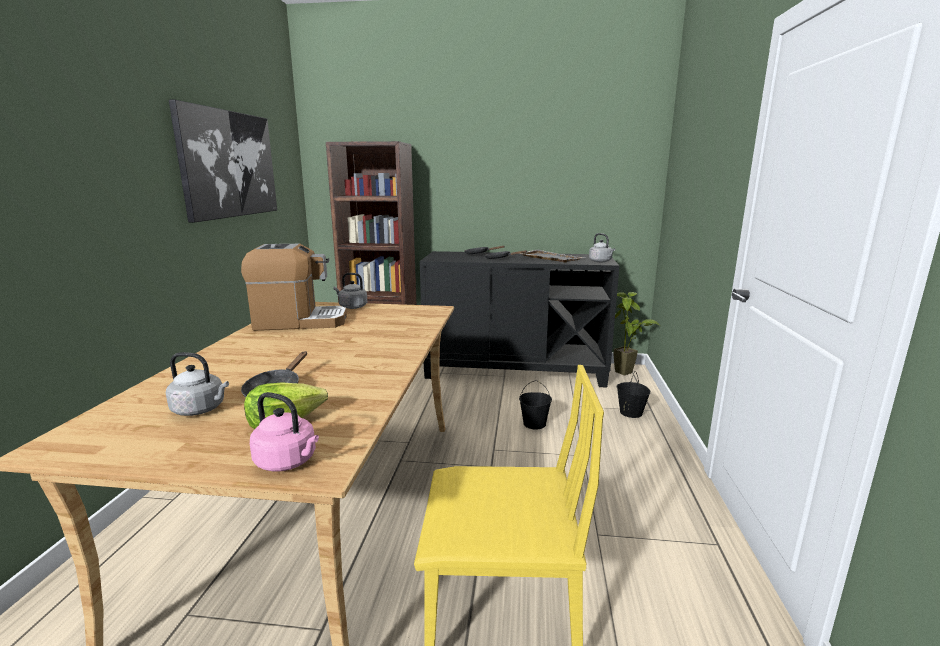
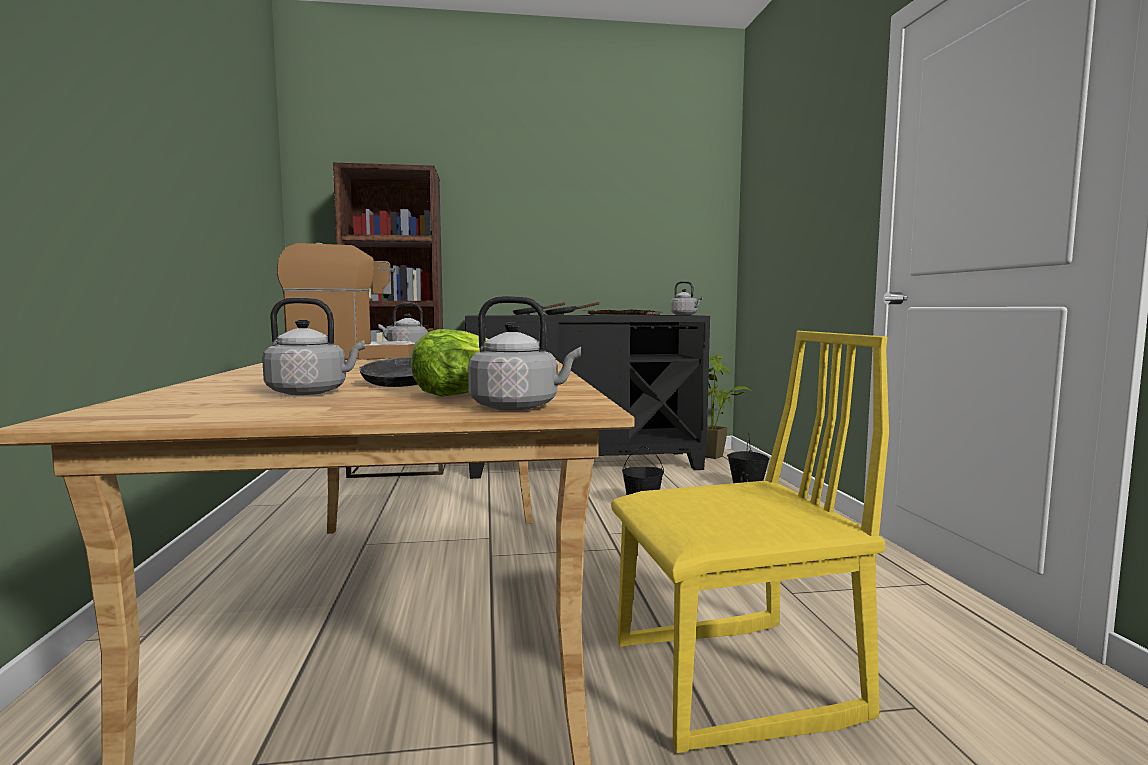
camera: 15 degrees left, 10 degrees down
picture [169,99,277,223] -> none
pink kettle [250,392,319,472] -> grey kettle [468,296,581,410]

